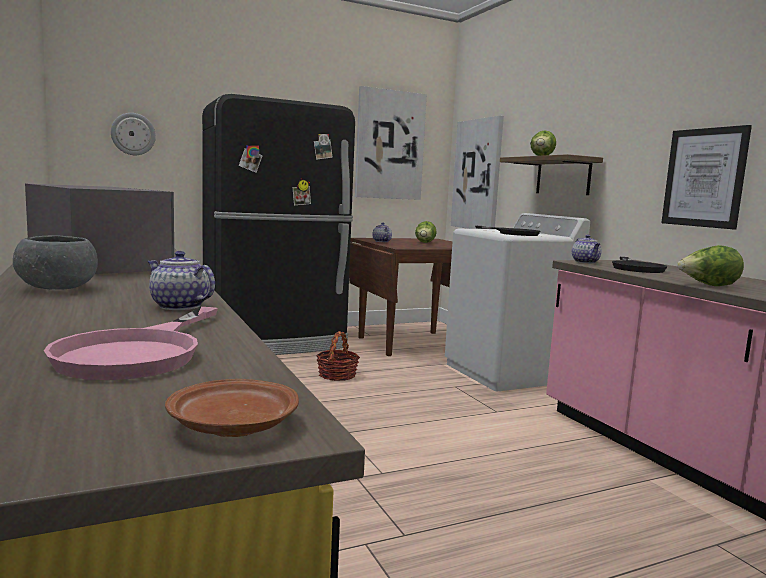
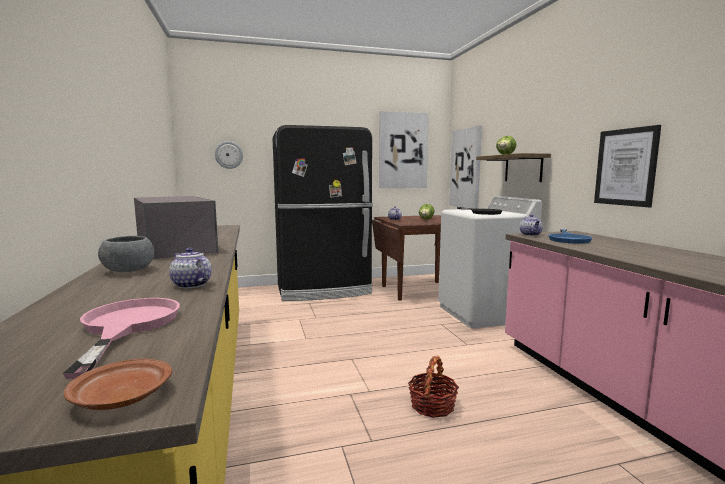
camera: 10 degrees right, 0 degrees up
pink frying pan [44,307,218,380] -> pink frying pan turned 150 degrees clockwise [63,298,180,379]
basket [316,331,360,381] -> basket moved to [408,356,459,418]
black frying pan [612,257,668,273] -> blue frying pan [548,229,592,244]
lettuce [677,245,744,286] -> none

